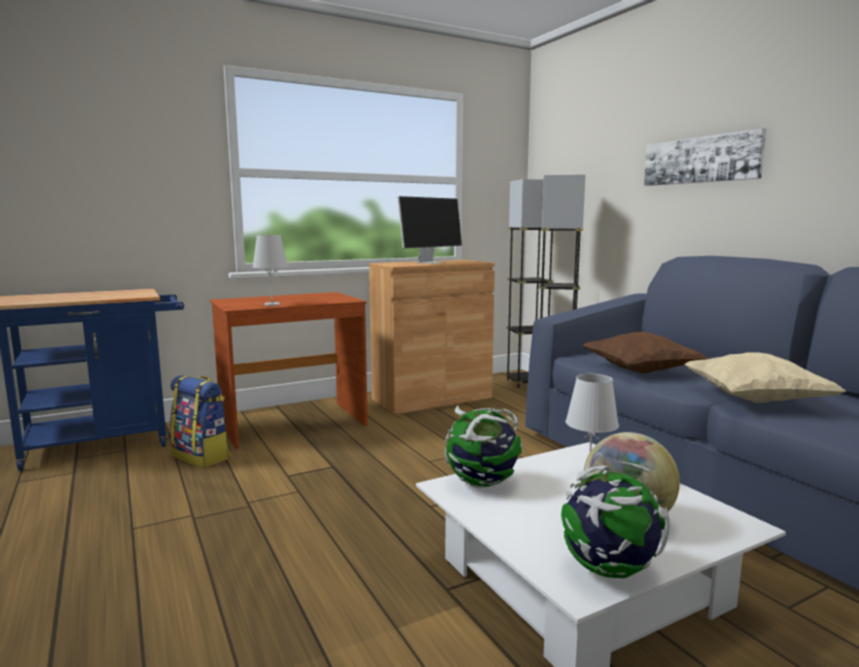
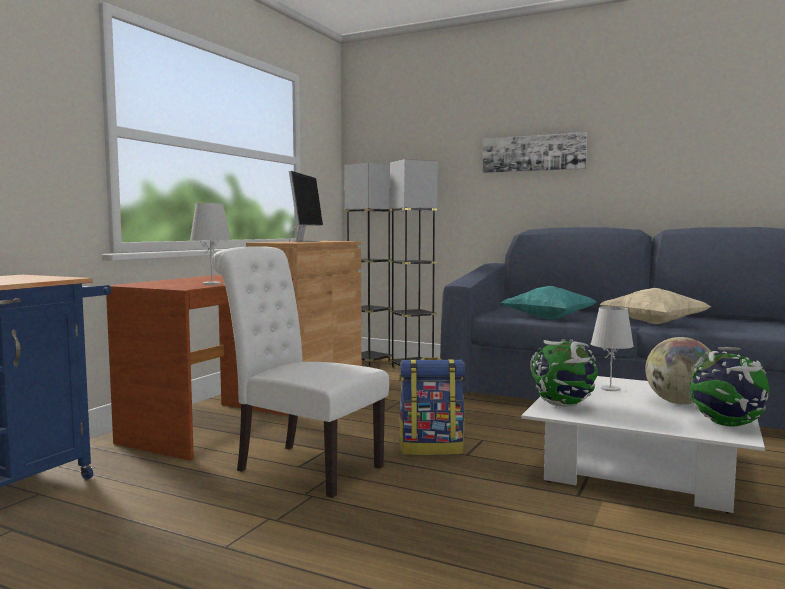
camera: 35 degrees left, 5 degrees down
backpack [170,375,231,468] -> backpack moved to [399,357,465,455]
brown pillow [582,332,709,374] -> turquoise pillow [501,286,597,320]
none -> white chair [212,246,389,498]

